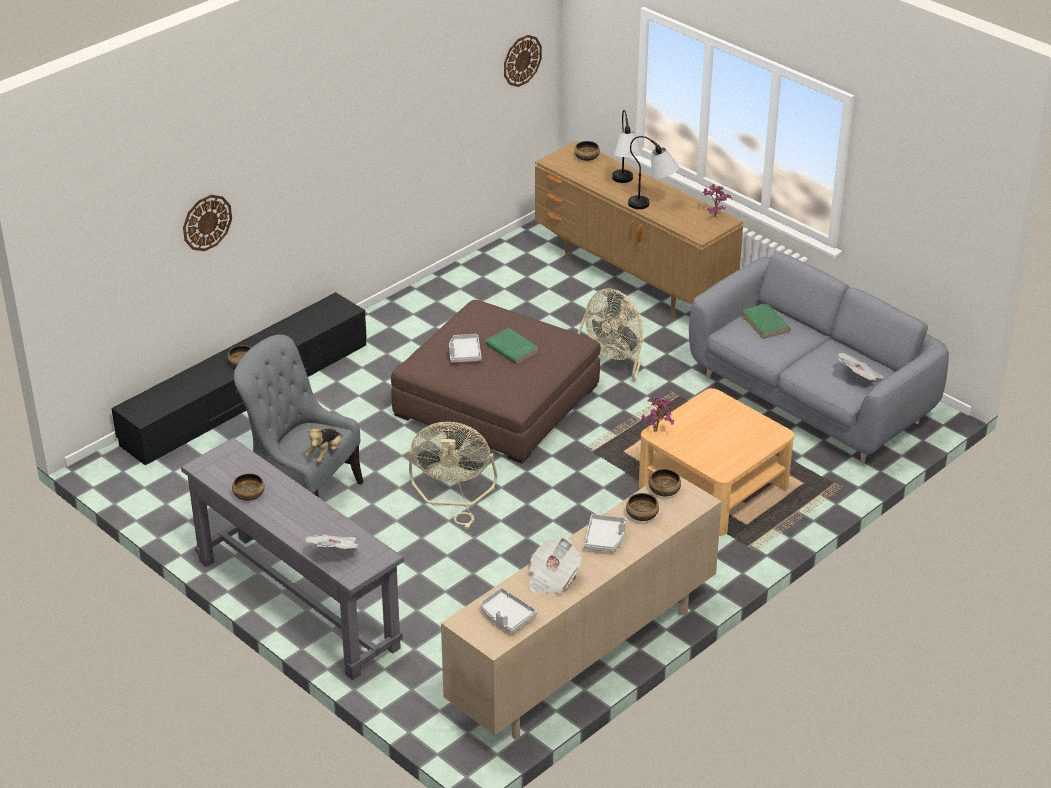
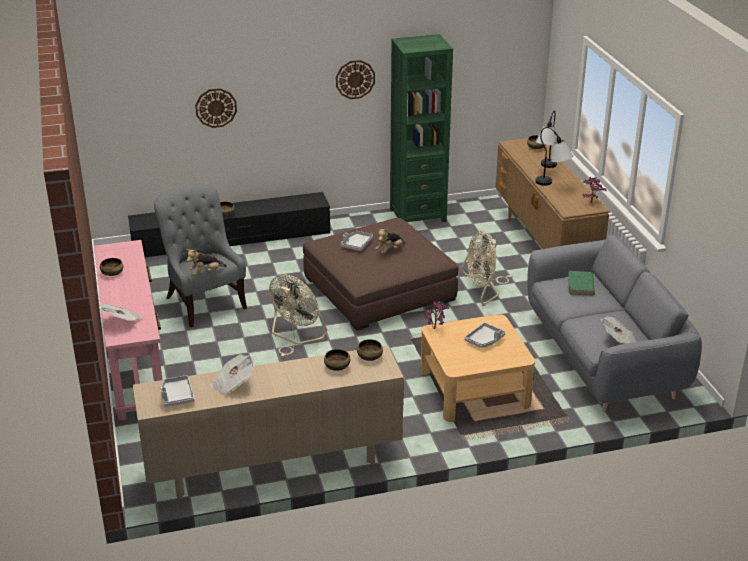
camera: 30 degrees right, 5 degrees down
grey console table [181,438,404,680] -> pink console table [94,240,162,421]
green book [485,328,538,364] -> plush toy [375,229,405,254]
wall clock [504,35,542,87] -> wall clock moved to [336,60,375,99]
grey tray [584,514,627,552] -> grey tray moved to [465,323,505,348]
none -> green bookcase [390,34,453,222]

